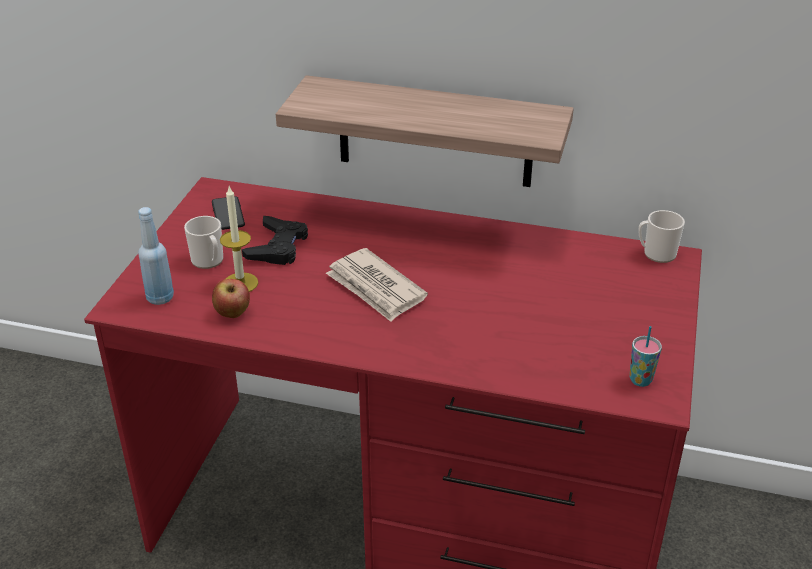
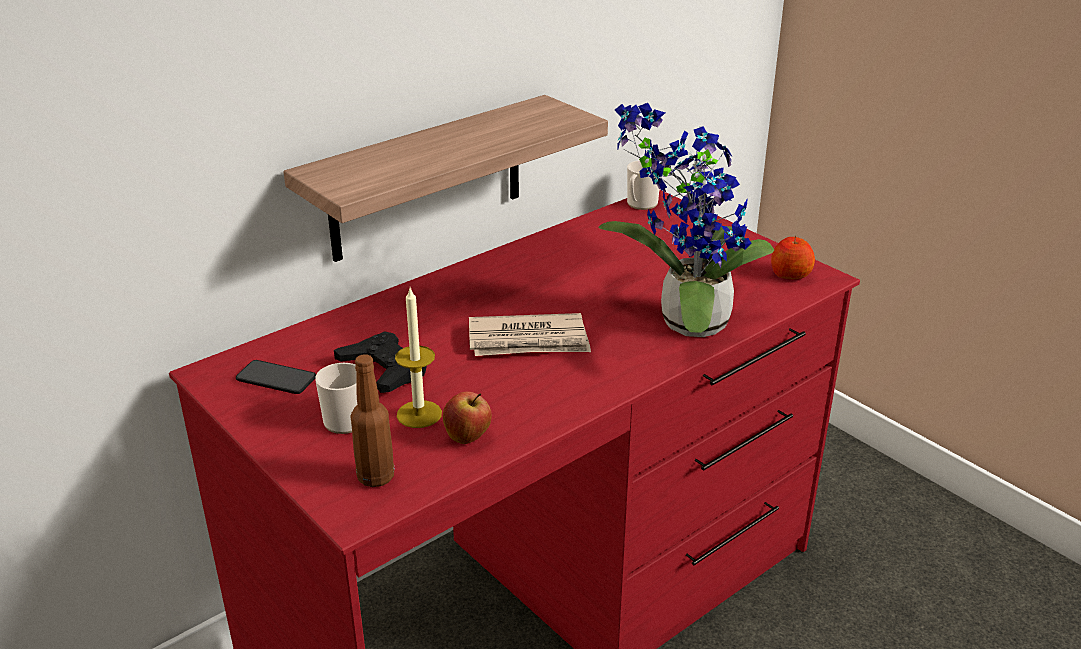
camera: 55 degrees left, 5 degrees down
blue bottle [138,207,174,305] -> brown bottle [351,354,394,487]
cup [630,326,662,387] -> apple [771,236,815,280]
none -> potted plant [598,103,774,337]

